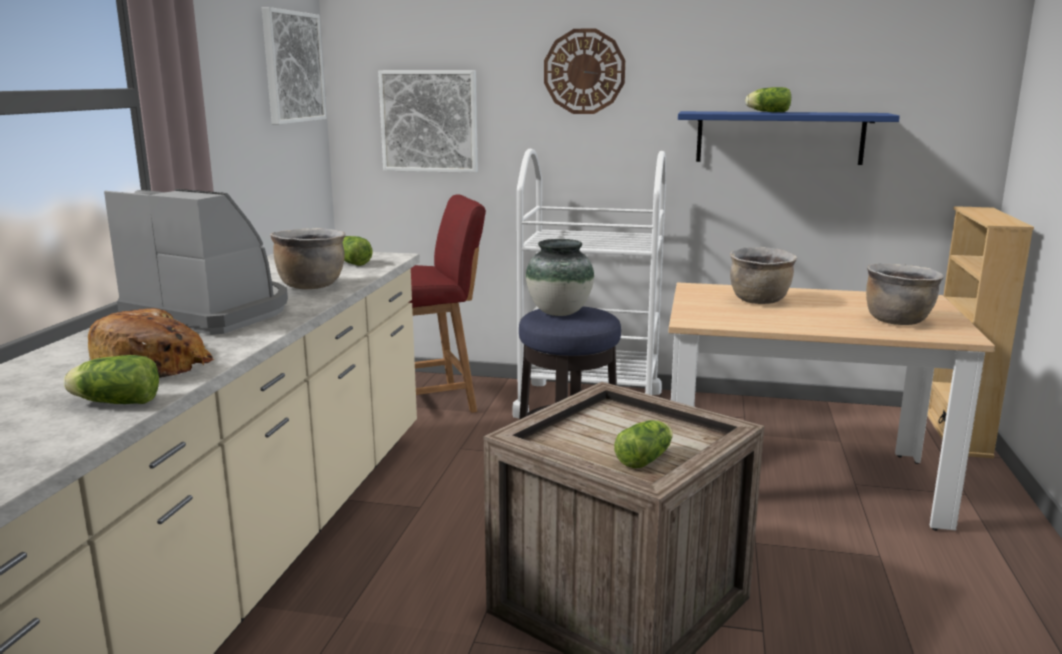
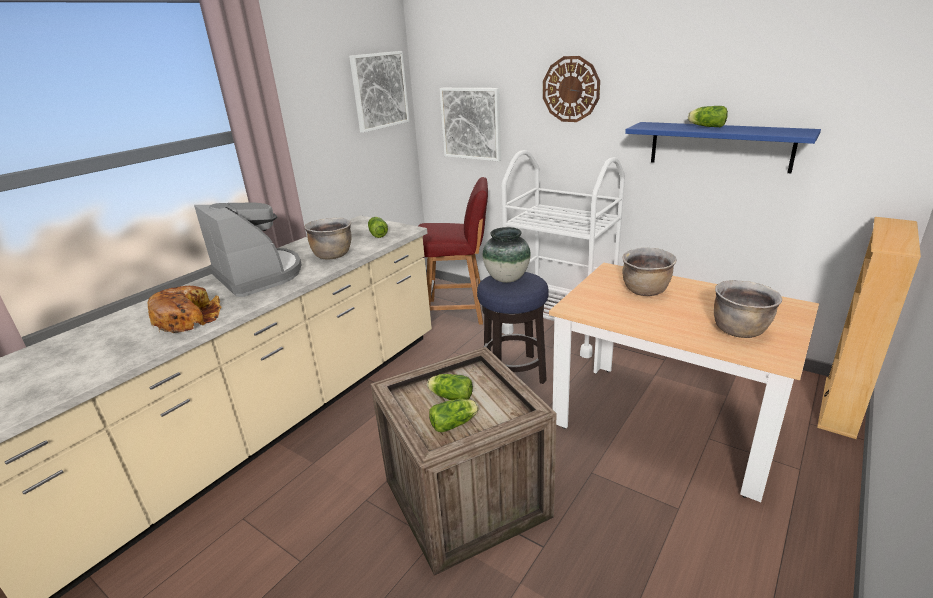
camera: 25 degrees right, 10 degrees up
lettuce [63,355,159,404] -> lettuce moved to [427,374,473,400]

